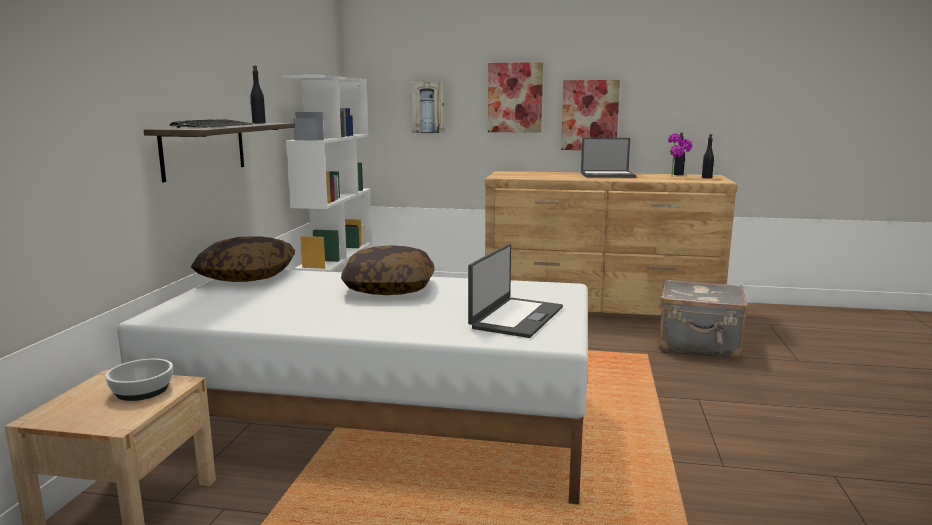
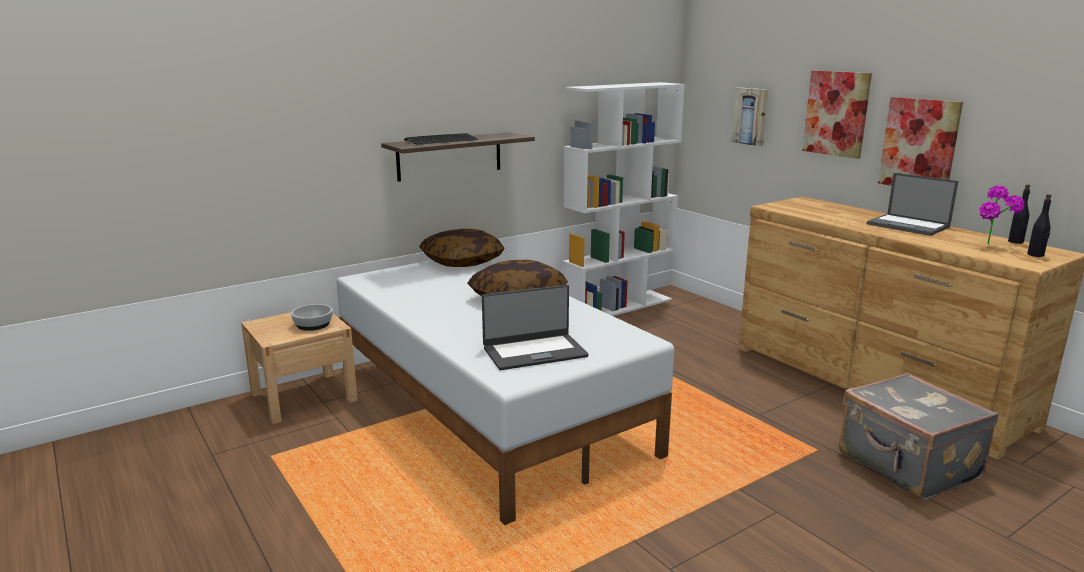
camera: 45 degrees right, 5 degrees up
black bottle [250,66,266,123] -> none

